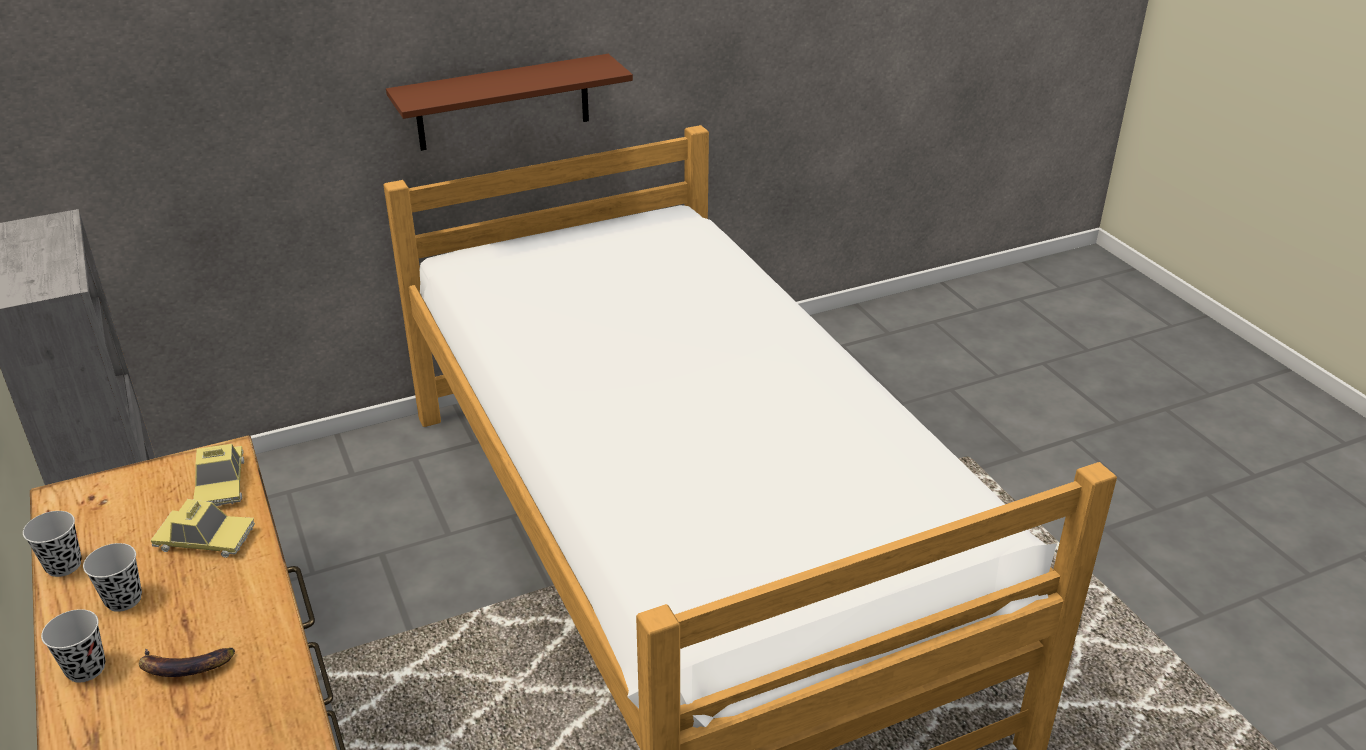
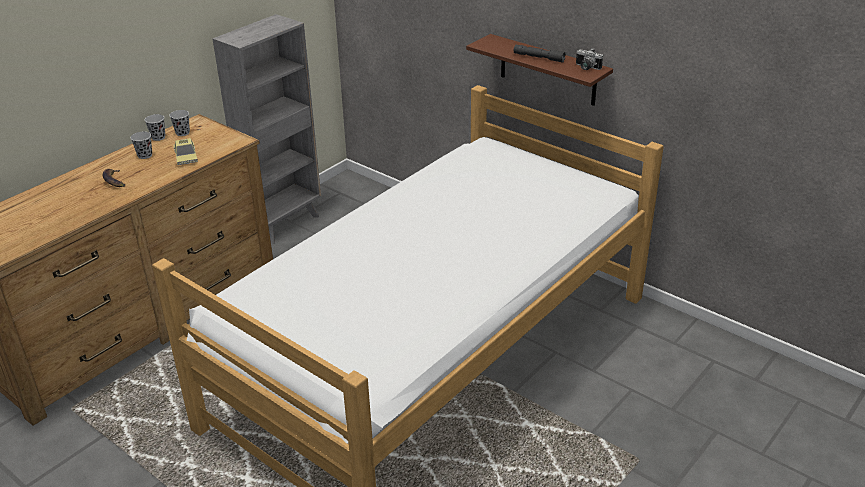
camera: 65 degrees right, 0 degrees up
black cup [41,609,105,683] -> black cup moved to [169,110,190,136]
toy car [193,444,244,506] -> none
none -> grey flashlight [514,45,566,63]
none -> camera [576,48,603,70]

